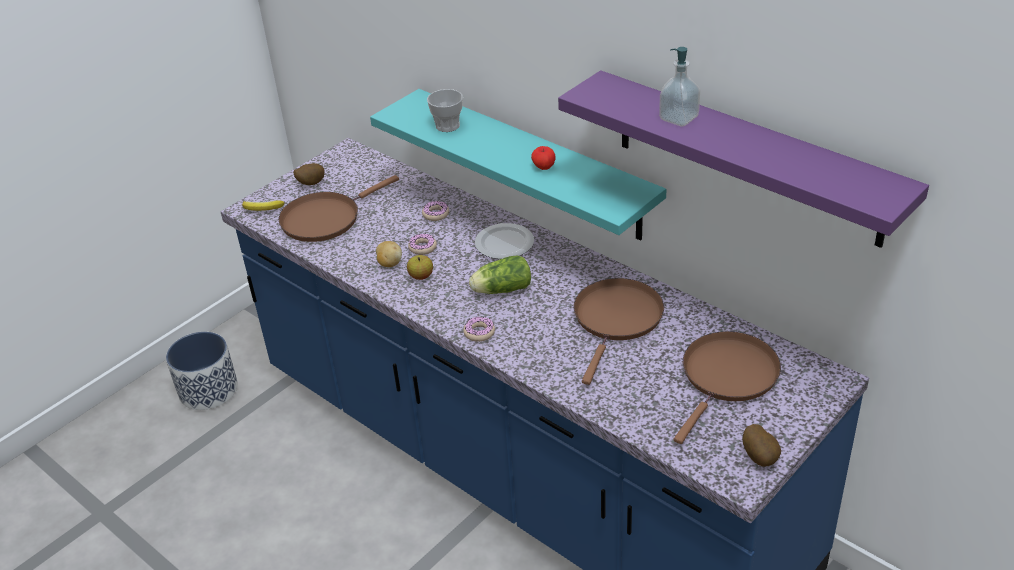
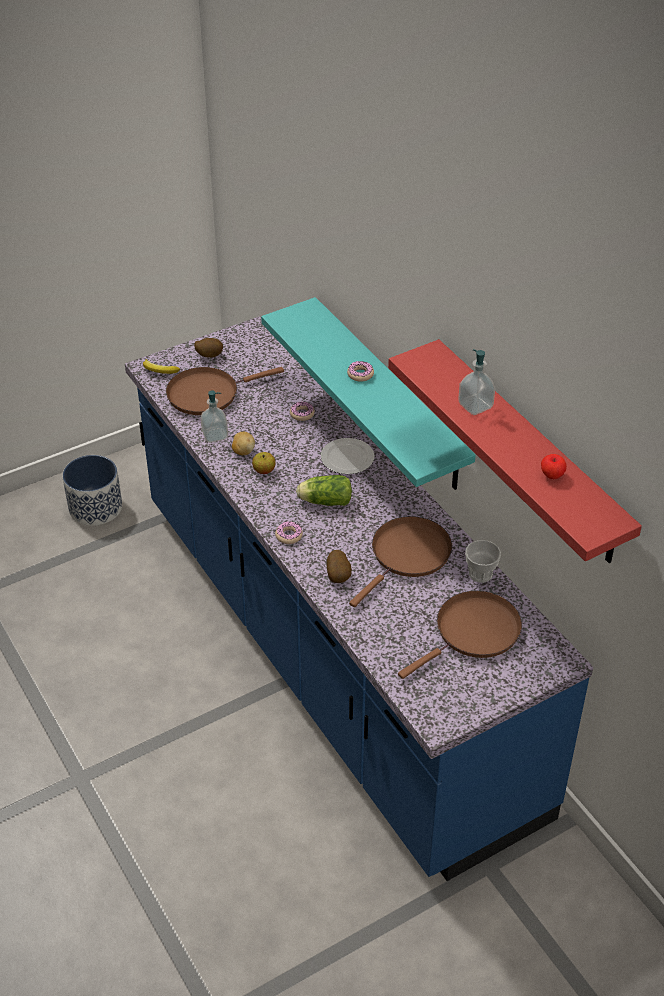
camera: 15 degrees right, 5 degrees up
donut [408,234,437,255] -> donut moved to [347,361,374,382]
cup [427,89,463,132] -> cup moved to [465,540,501,583]
apple [531,146,556,170] -> apple moved to [541,454,567,479]
purple shelf [558,70,929,248] -> red shelf [388,339,642,563]
potato [743,424,781,467] -> potato moved to [327,550,352,583]
none -> soap dispenser [201,390,228,443]

